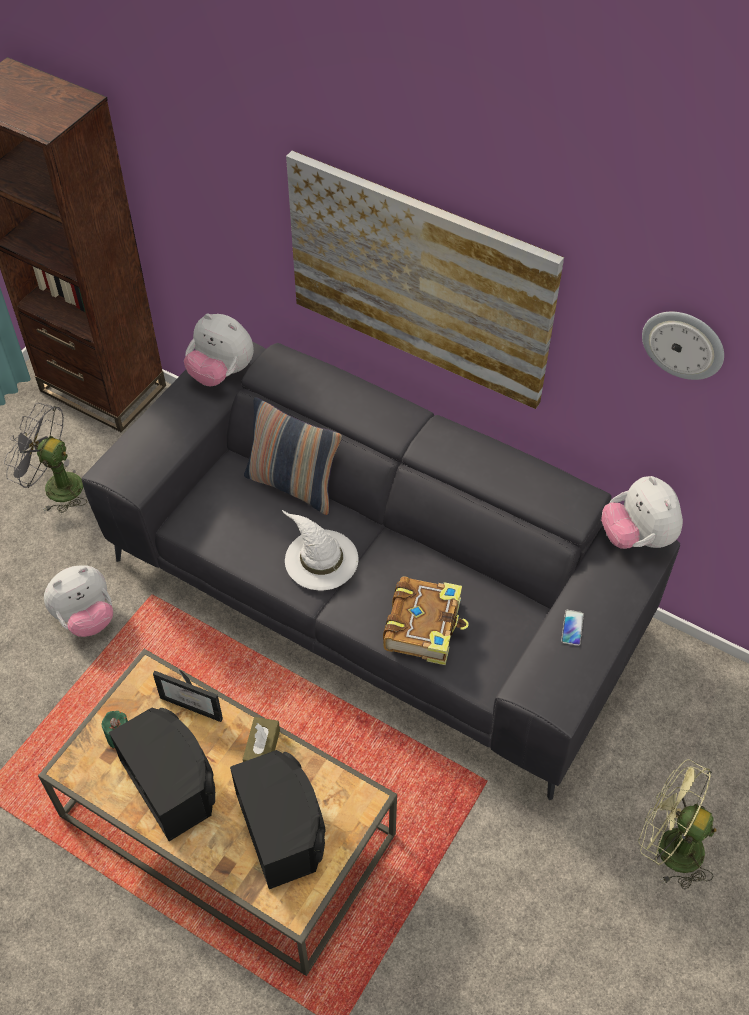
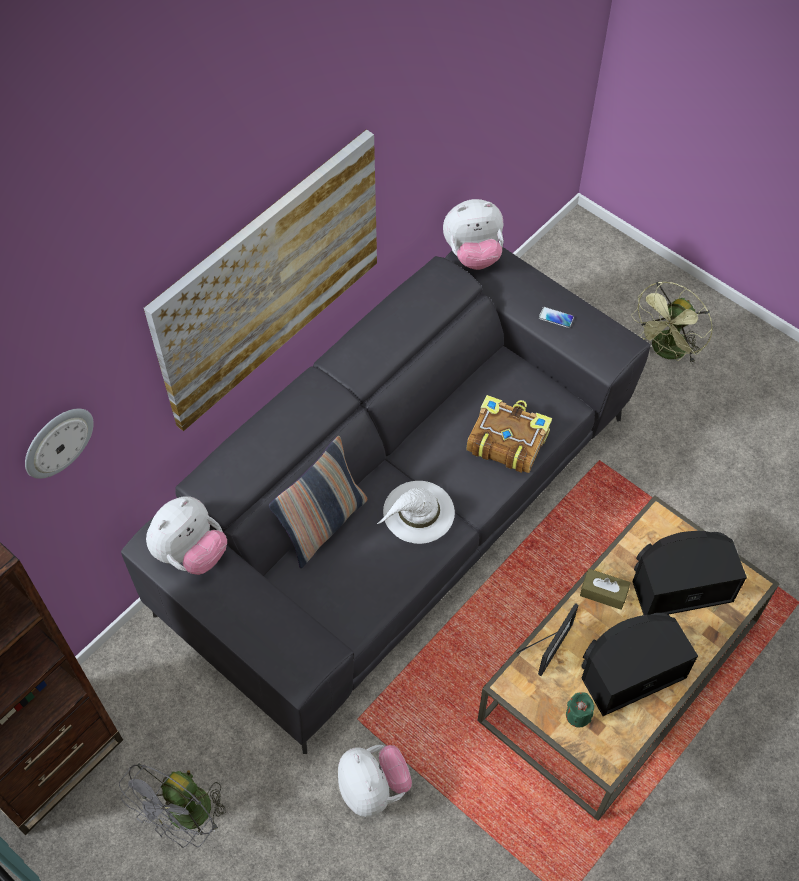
camera: 80 degrees left, 5 degrees up
wall clock [642,312,724,380] -> wall clock moved to [25,408,94,479]

